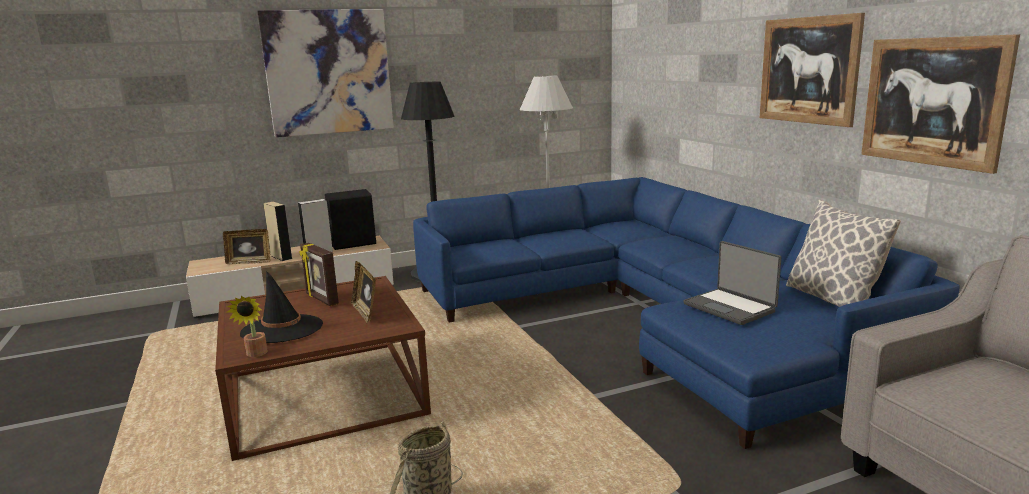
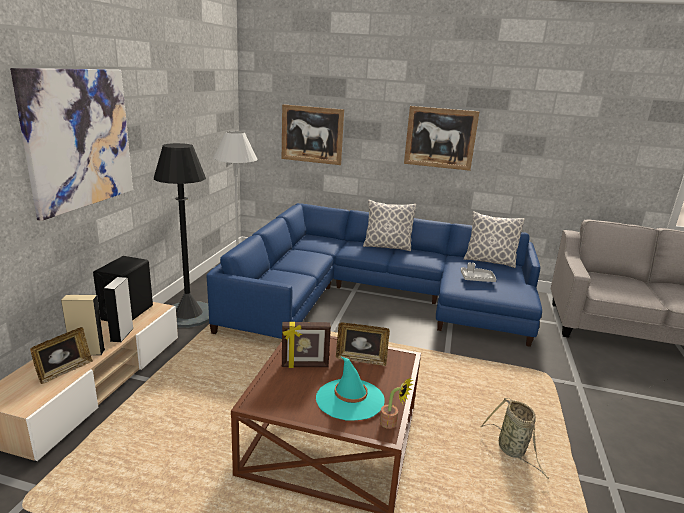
camera: 55 degrees left, 5 degrees up
black hat [240,271,323,343] -> turquoise hat [316,357,385,421]
laptop [684,241,781,325] -> grey tray [461,262,496,282]
picture [861,34,1020,174] -> picture moved to [282,104,344,165]
none -> pillow [363,200,416,251]

